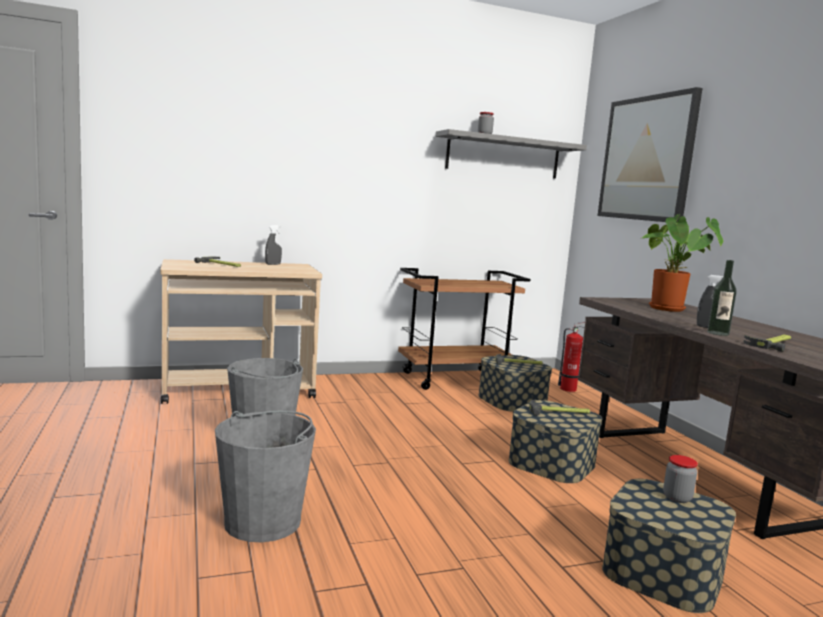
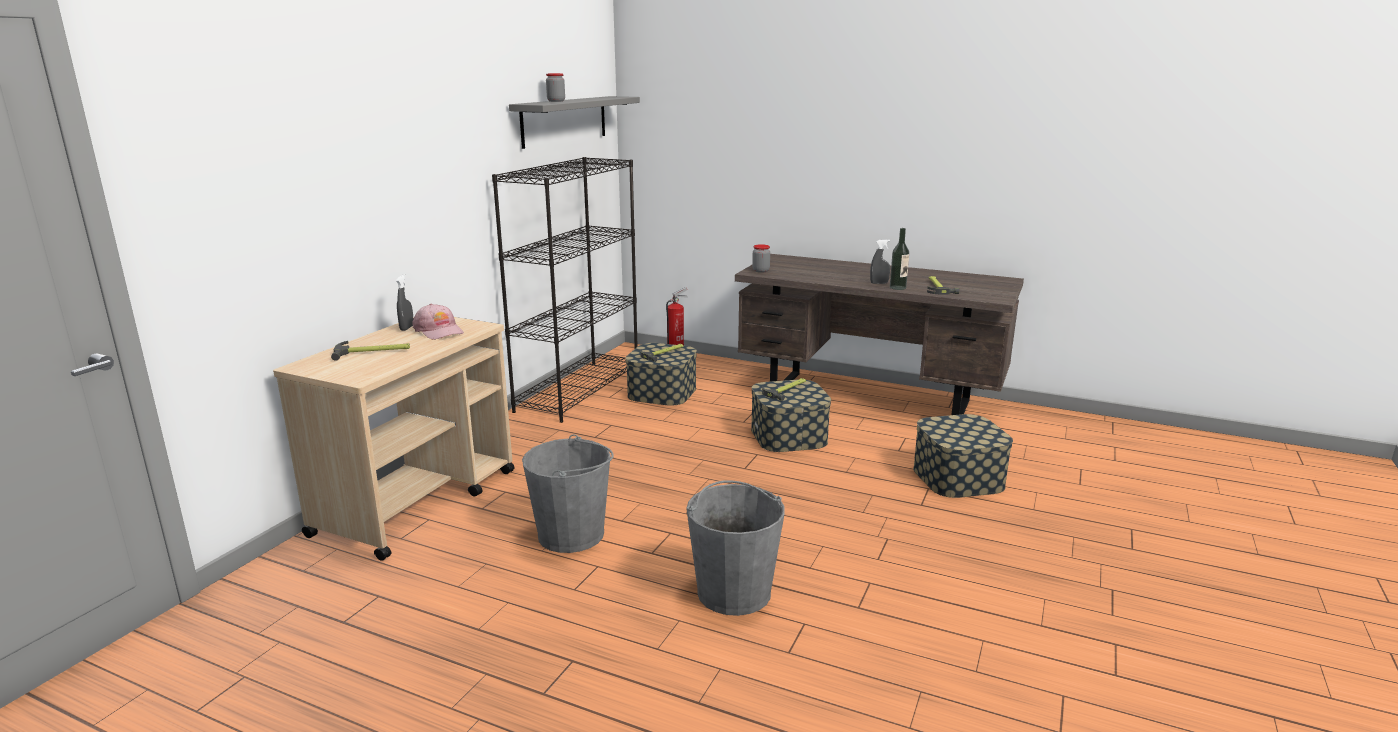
camera: 45 degrees left, 10 degrees up
brown cart [398,268,531,390] -> black bookcase [492,157,638,423]
picture [598,87,703,223] -> none
potted plant [642,214,723,312] -> none
jar [663,455,698,503] -> jar moved to [752,244,770,273]
none -> pink cap [413,304,464,340]

